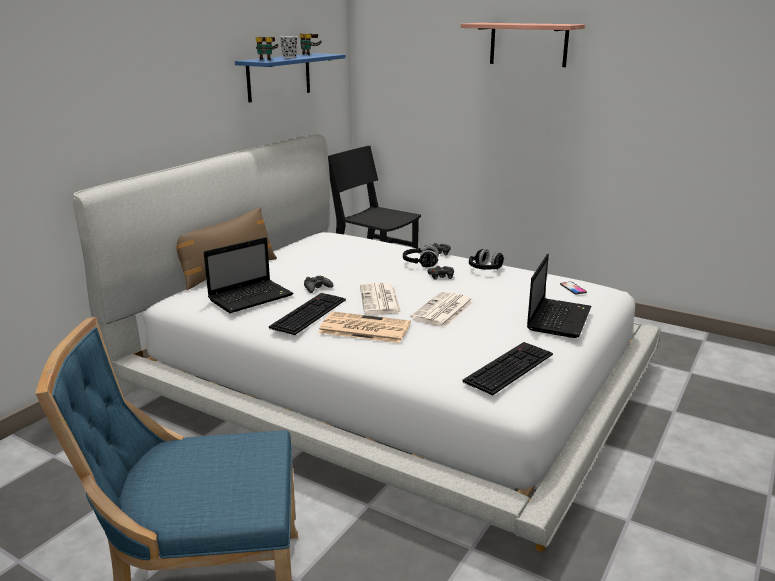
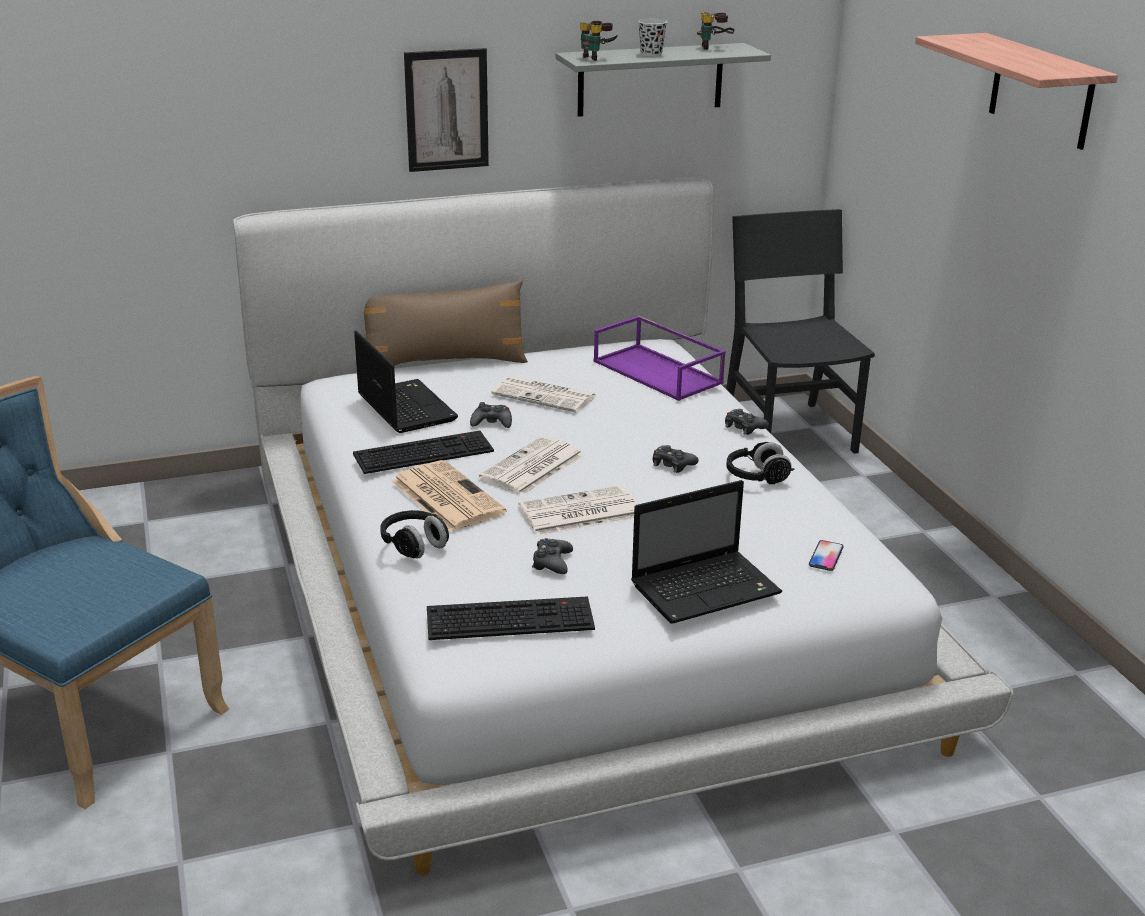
camera: 40 degrees right, 5 degrees up
laptop [204,237,293,313] -> laptop turned 120 degrees counterclockwise [354,331,458,433]
blue shelf [235,53,346,103] -> grey shelf [556,43,771,117]
black headphones [403,245,439,268] -> black headphones moved to [380,510,449,559]
none -> picture [404,48,489,172]
none -> newspaper [491,376,596,413]
none -> black game controller [532,538,573,574]
none -> purple tray [593,316,726,401]

